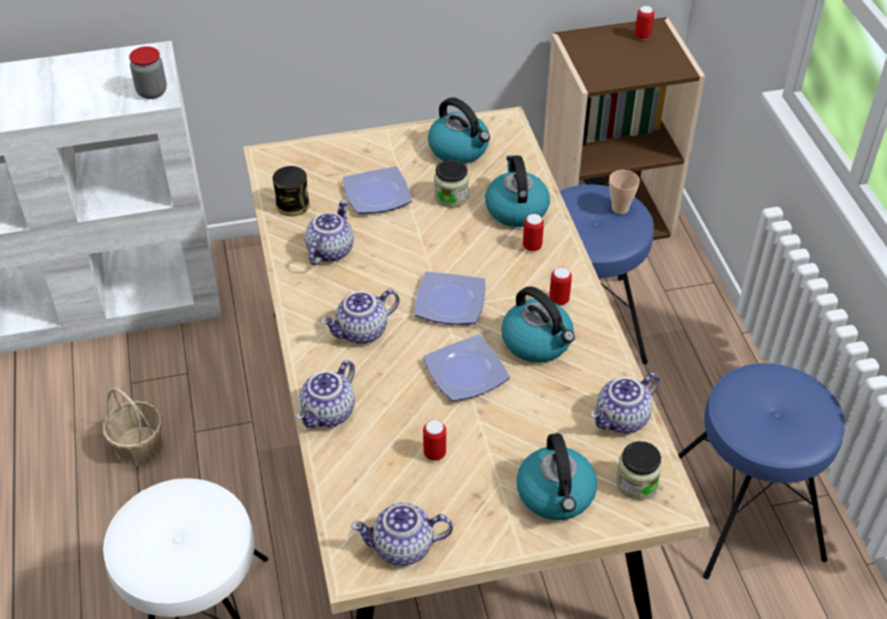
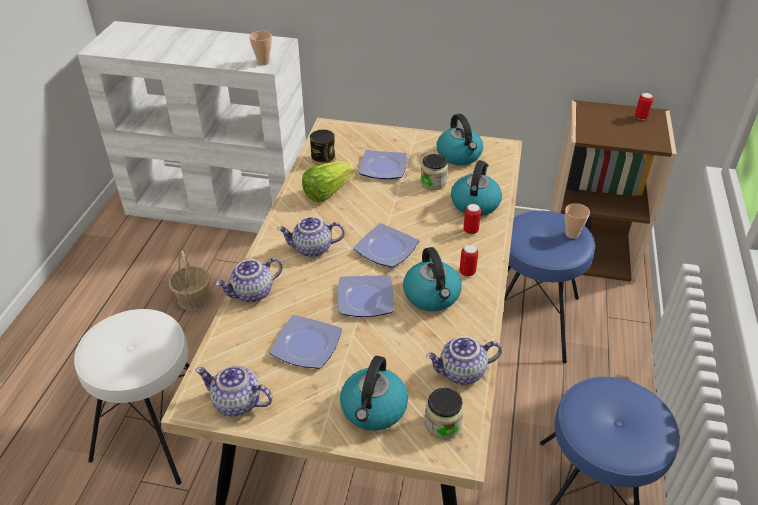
camera: 25 degrees right, 5 degrees down
jar [129,46,167,99] -> cup [249,31,272,65]
teapot [305,200,354,265] -> lettuce [302,161,355,202]
can [423,420,446,461] -> plate [269,315,342,369]

